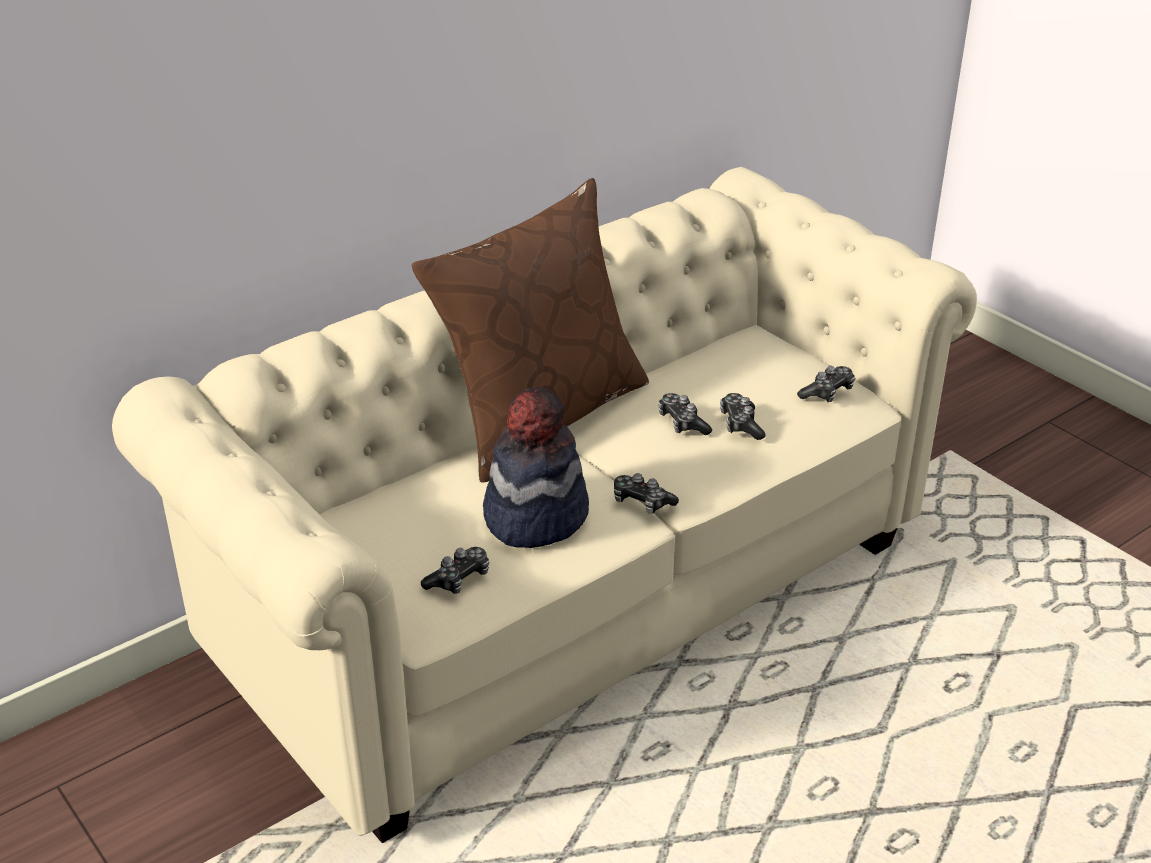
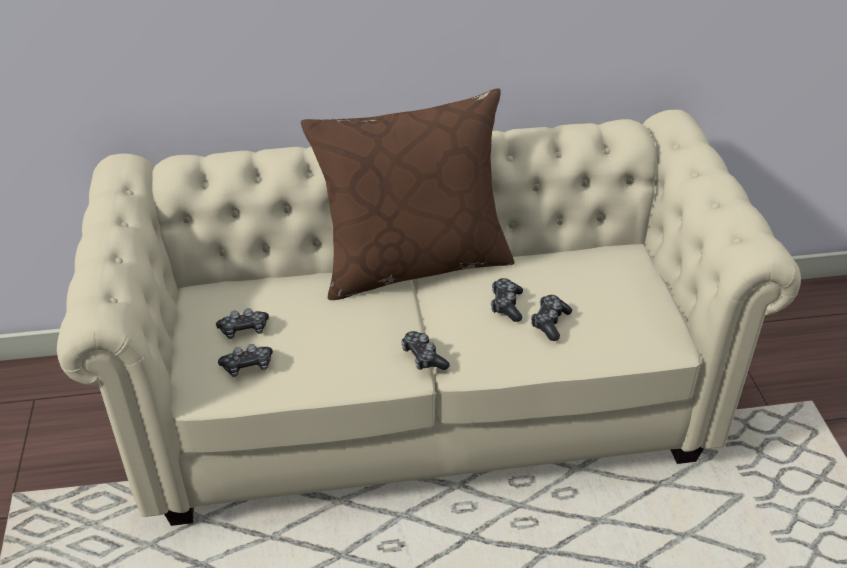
camera: 30 degrees right, 5 degrees up
hat [483,387,589,548] -> none
game controller [797,366,856,402] -> game controller moved to [216,308,269,339]

